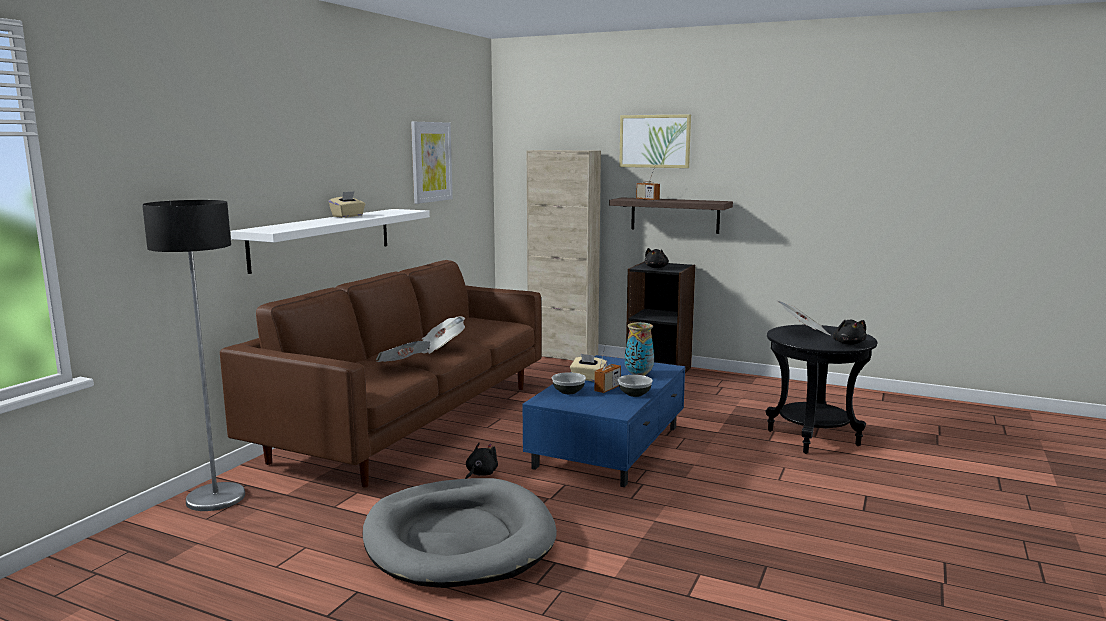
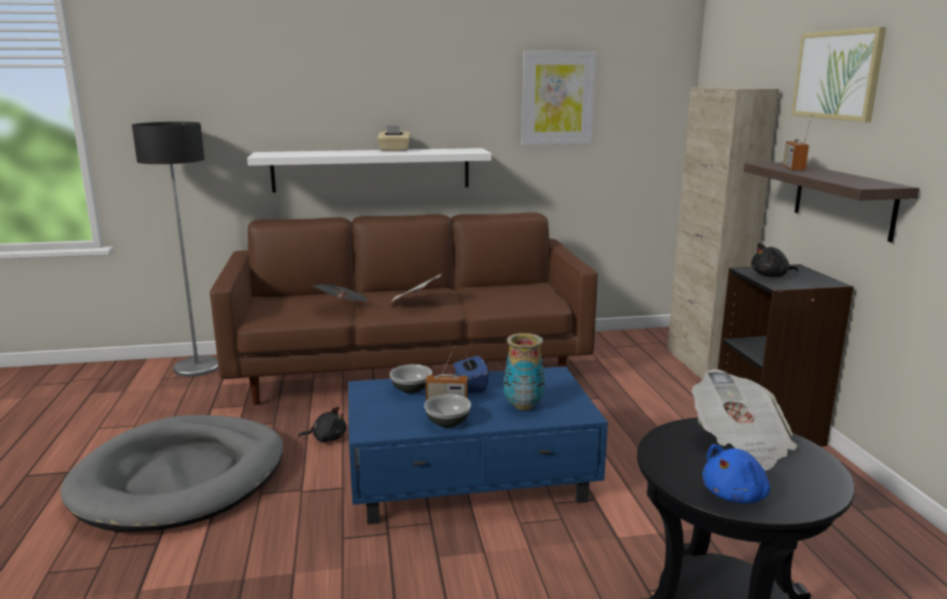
camera: 55 degrees right, 5 degrees up
beige tissue box [570,354,607,381] -> blue tissue box [454,356,489,393]
black plush toy [833,319,866,345] -> blue plush toy [702,444,770,503]

